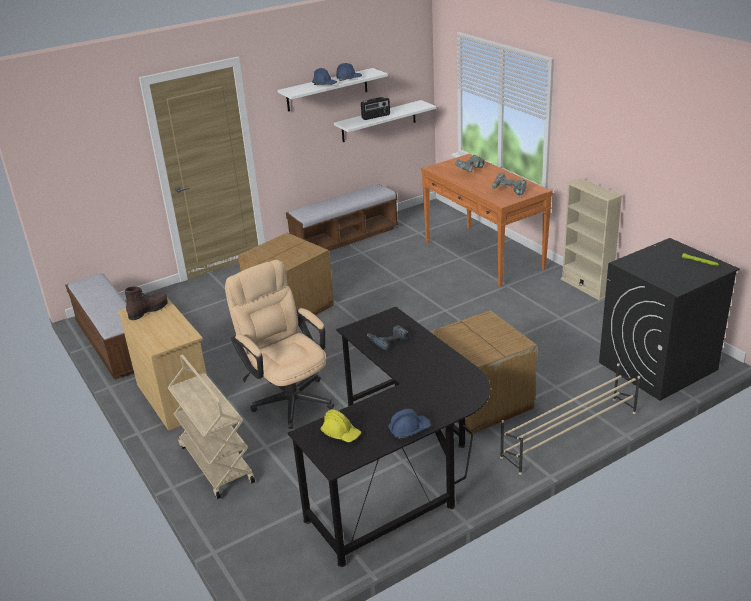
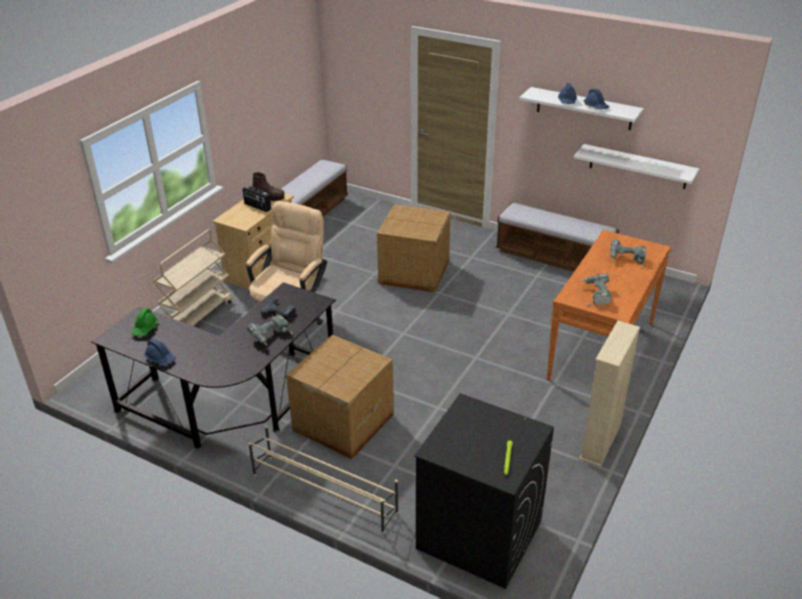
camera: 60 degrees right, 5 degrees up
yellow hard hat [320,410,361,442] -> green hard hat [131,308,158,337]
radio [361,97,390,120] -> radio moved to [243,186,271,212]
none -> power drill [247,314,293,346]

